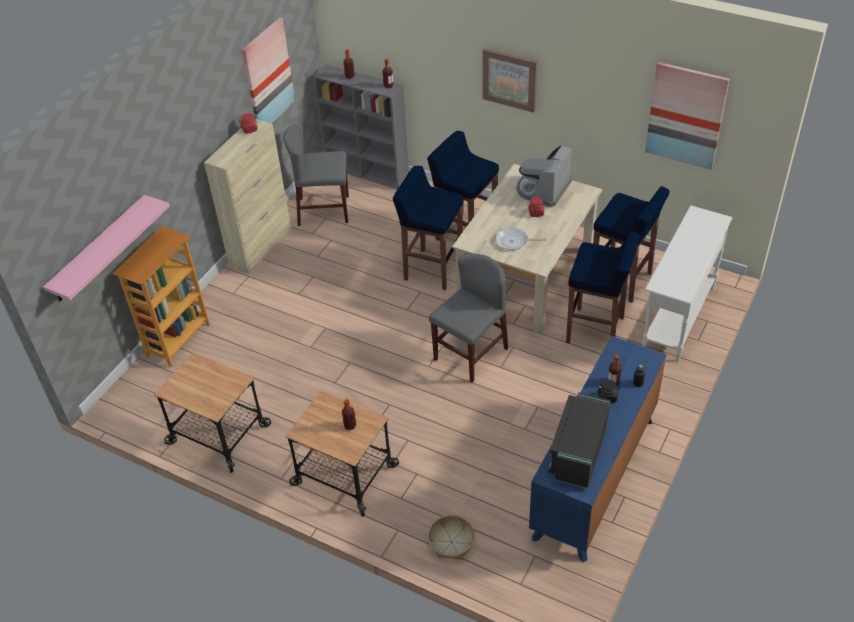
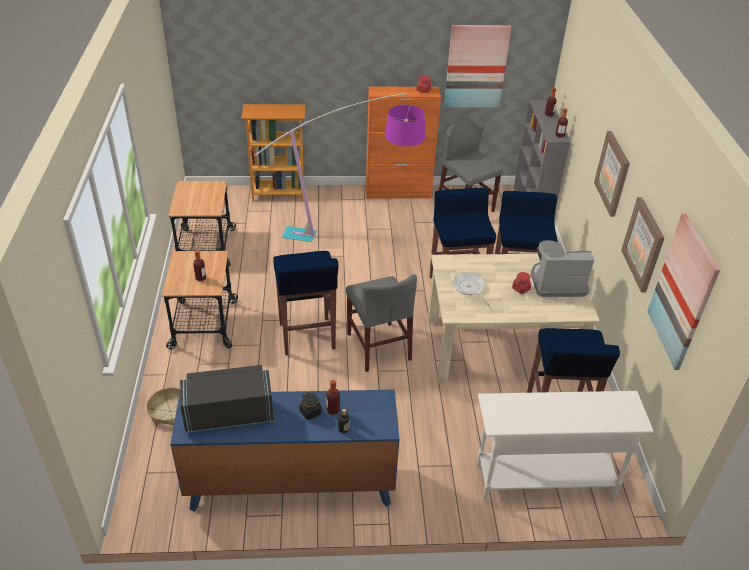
camera: 55 degrees right, 5 degrees down
pink shelf [43,195,170,302] -> none
beige cabinet [204,119,291,274] -> orange cabinet [366,86,441,199]
grey chair [429,254,508,383] -> grey chair turned 60 degrees clockwise [346,274,417,372]
blue stool [566,231,640,343] -> blue stool moved to [273,251,339,355]
none -> floor lamp [254,93,425,242]
none -> picture [621,197,664,293]

